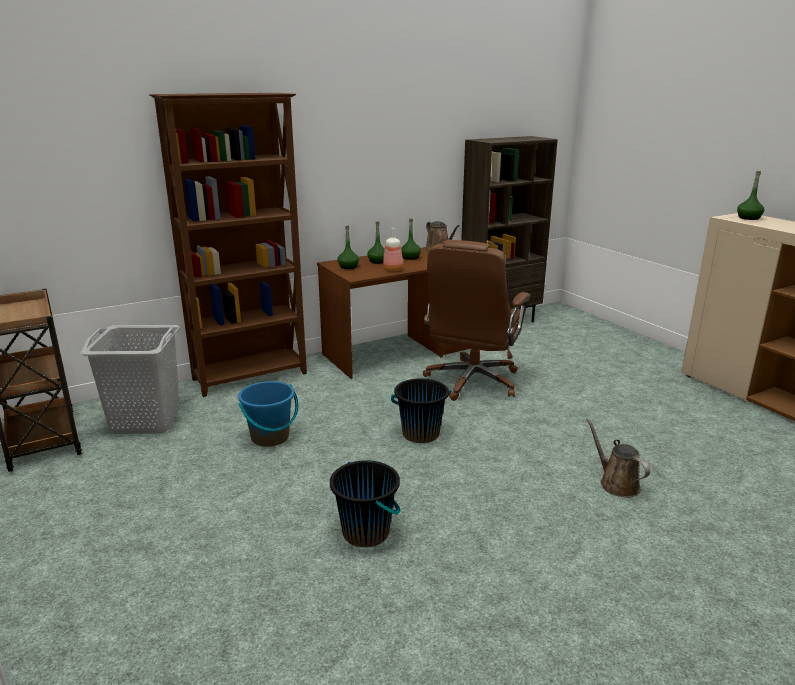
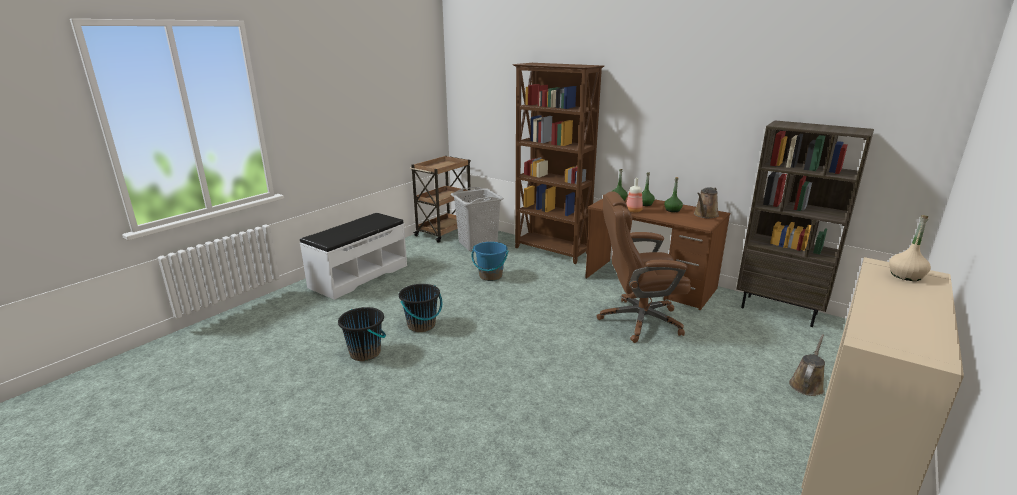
camera: 65 degrees right, 0 degrees up
black bucket [391,378,452,443] -> black bucket moved to [338,307,386,361]
brown watering can [586,418,650,497] -> brown watering can moved to [789,334,825,396]
green bottle [737,171,764,220] -> beige bottle [889,215,931,281]
none -> white bench [300,213,407,300]

